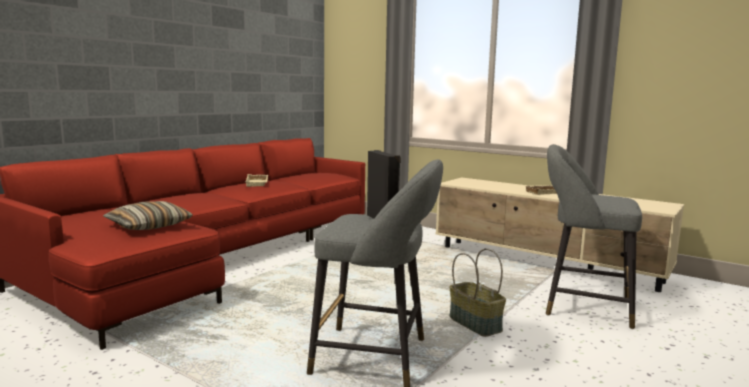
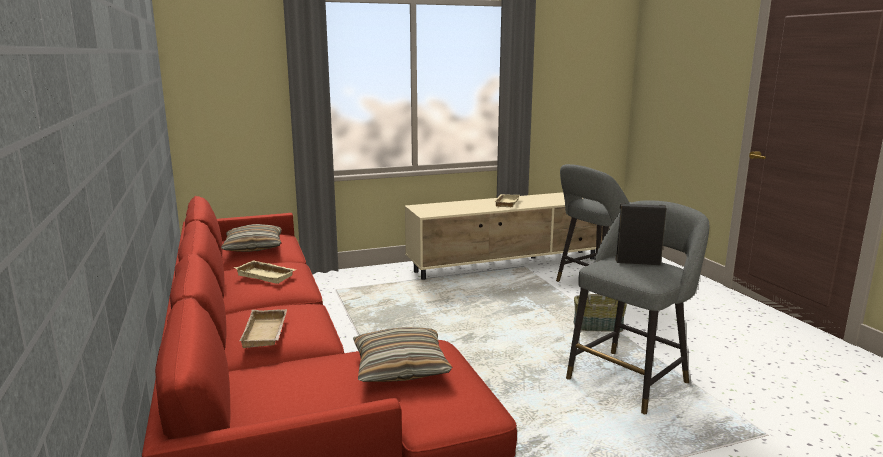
camera: 55 degrees left, 5 degrees up
none -> pillow [221,224,282,252]
none -> beige tray [239,309,287,348]

